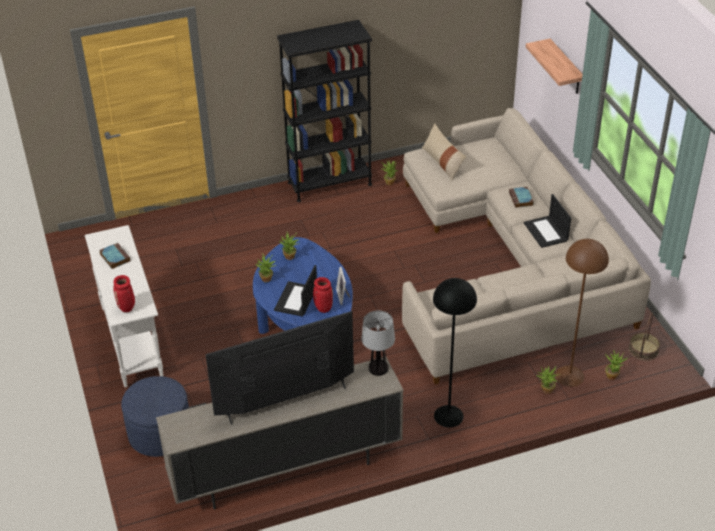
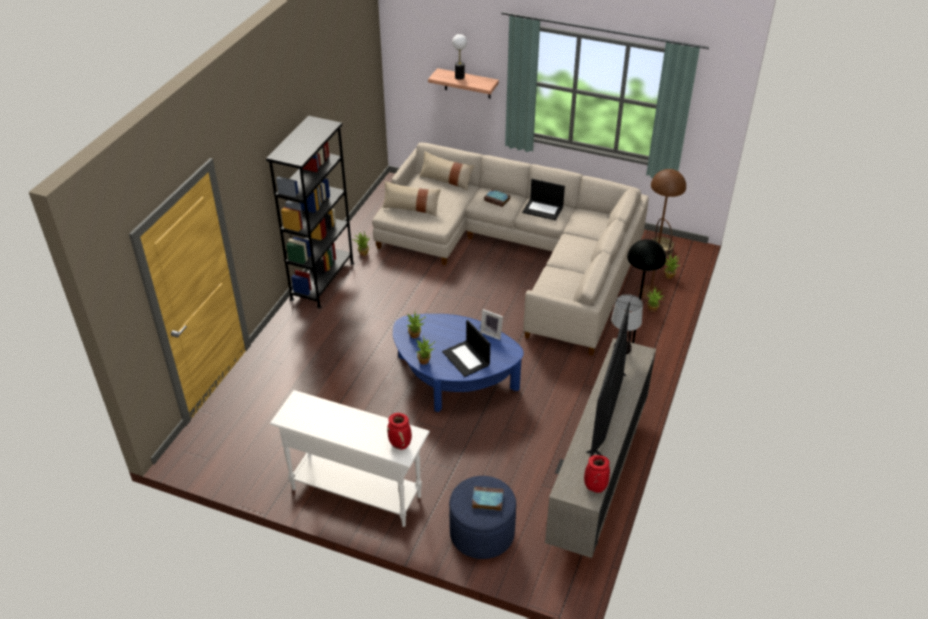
camera: 50 degrees left, 0 degrees up
book [99,243,130,269] -> book moved to [472,486,504,511]
red vase [313,277,333,313] -> red vase moved to [584,455,610,493]
none -> beige pillow [419,151,474,191]
none -> table lamp [452,34,467,80]

